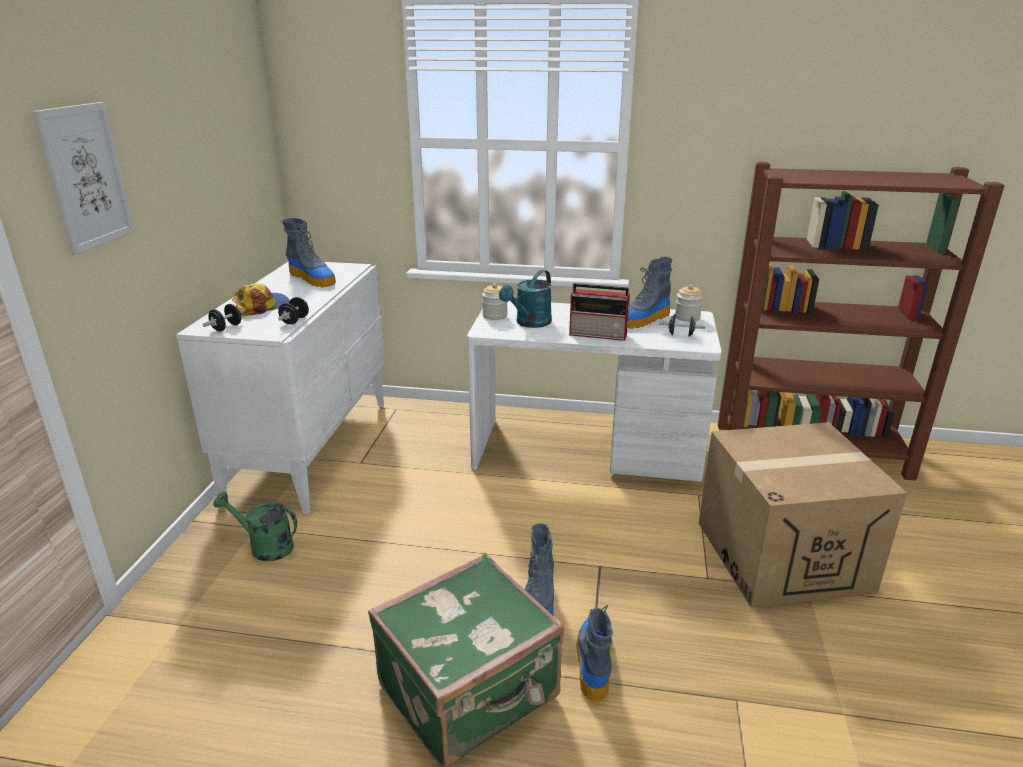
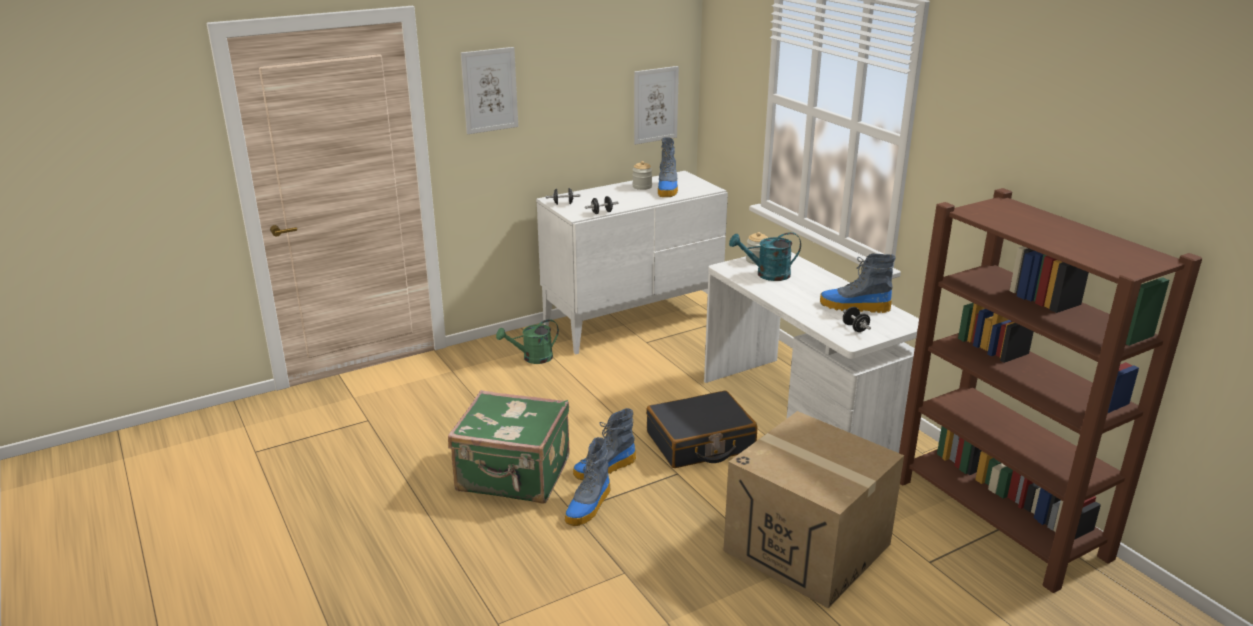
camera: 50 degrees right, 0 degrees up
green watering can [213,492,297,561] -> green watering can turned 90 degrees counterclockwise [496,319,559,364]
cap [232,283,290,316] -> none
radio [569,283,632,341] -> none
boot [576,605,613,702] -> boot turned 150 degrees clockwise [565,437,611,526]
jar [675,285,703,322] -> jar moved to [632,161,652,190]
none -> picture [634,66,679,145]
none -> black suitcase [646,391,757,468]

